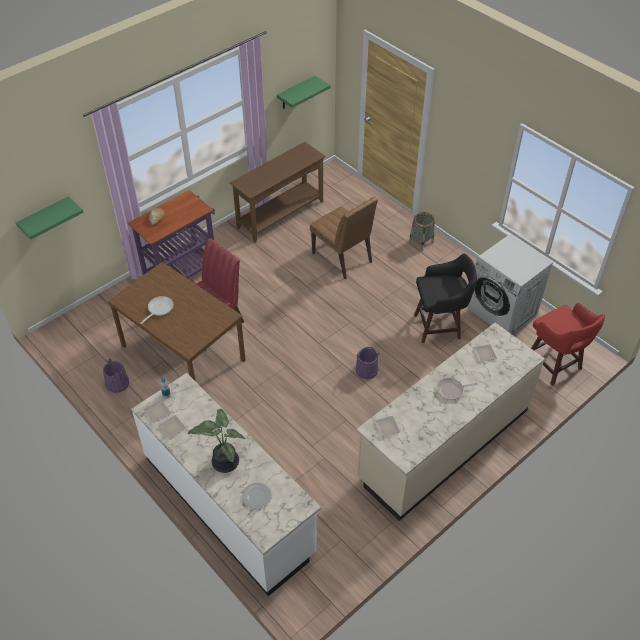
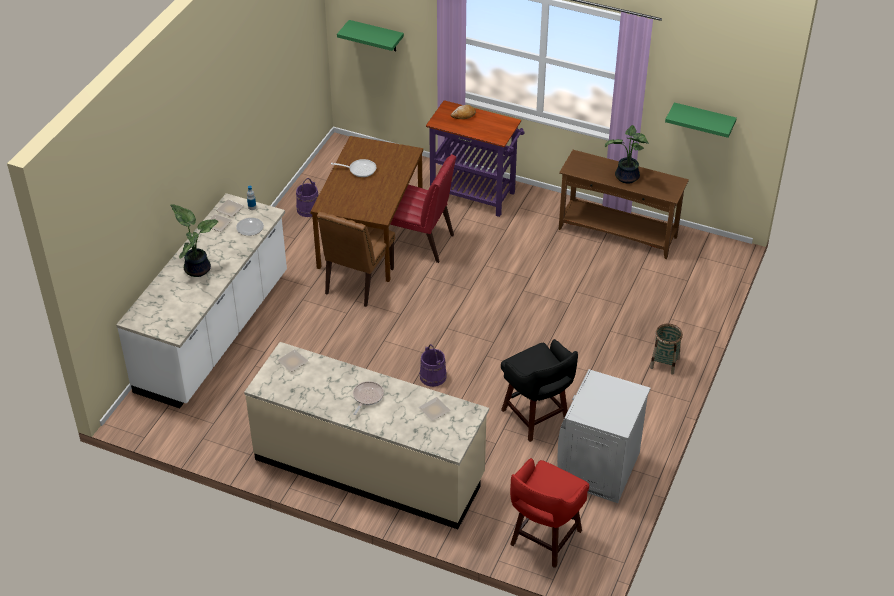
camera: 65 degrees right, 5 degrees down
plate [242,483,272,509] -> plate moved to [236,218,264,236]
brown chair [310,196,378,279] -> brown chair moved to [317,212,395,307]
frying pan [437,378,477,400] -> frying pan turned 60 degrees clockwise [353,381,384,415]
none -> potted plant [605,125,649,183]

